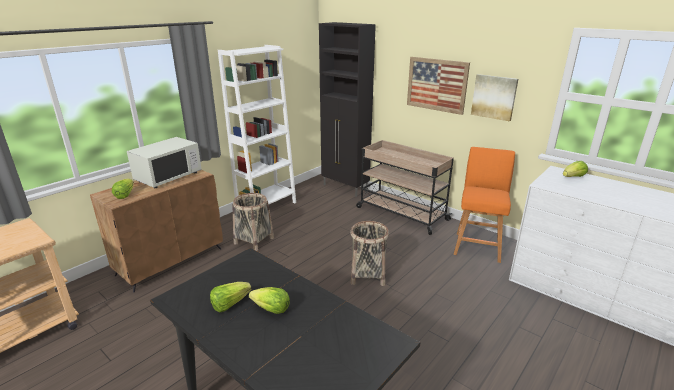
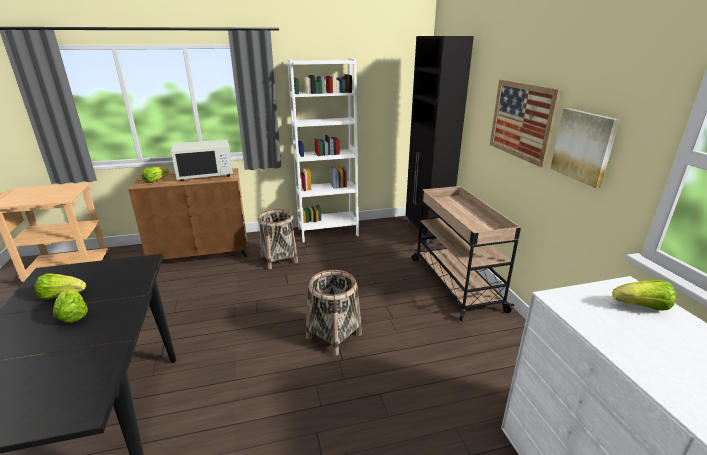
camera: 35 degrees right, 0 degrees up
orange stool [453,147,515,263] -> none

